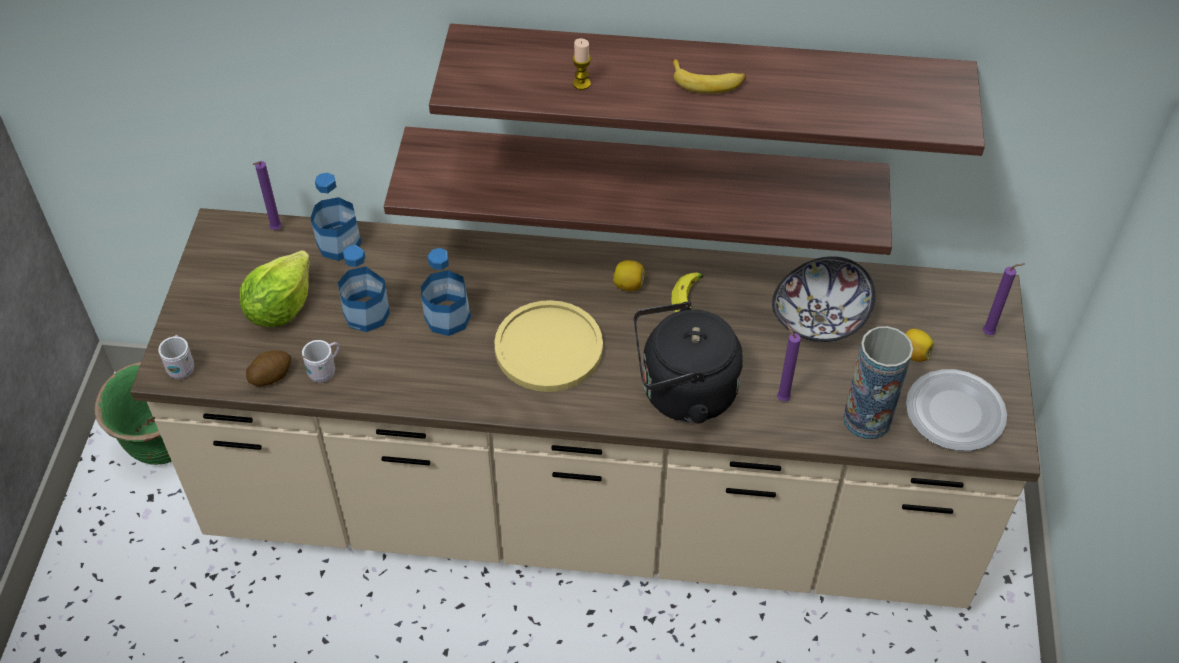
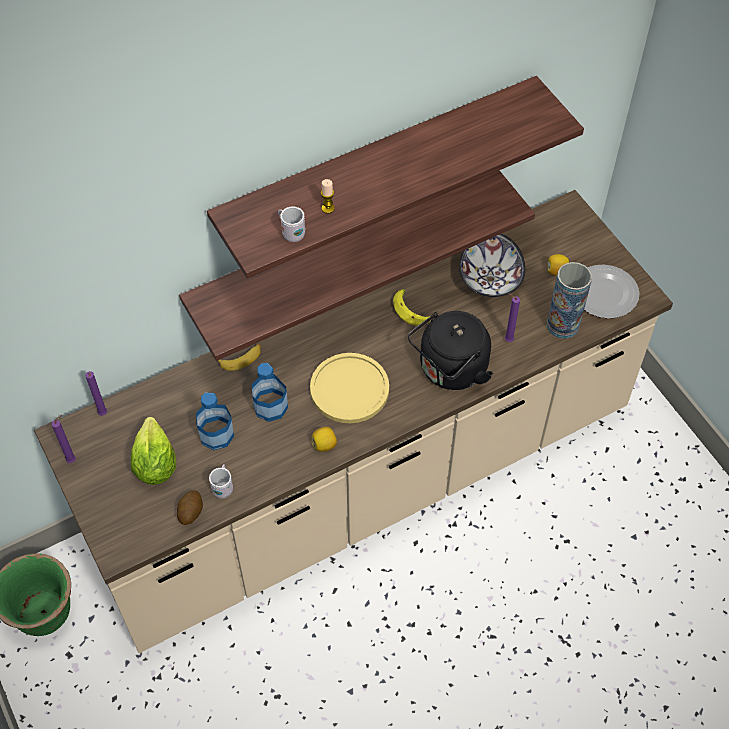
camera: 35 degrees left, 5 degrees up
white mug [158,335,194,379] -> white mug moved to [278,206,305,242]
bottle [310,173,361,261] -> none
lemon [613,260,645,291] -> lemon moved to [312,427,337,452]
banana [671,59,746,94] -> banana moved to [212,344,261,371]
purple candle [983,263,1025,335] -> purple candle moved to [52,415,76,463]

